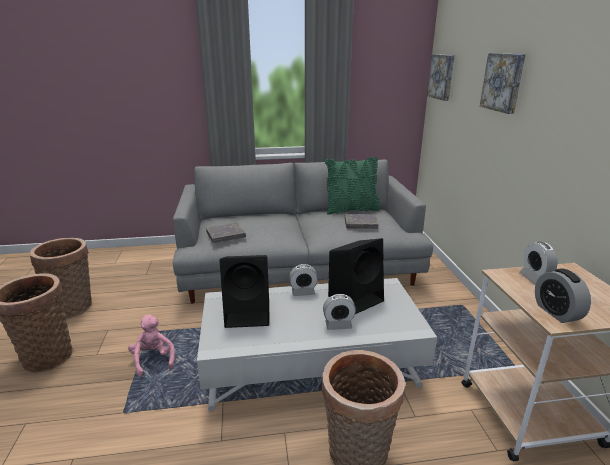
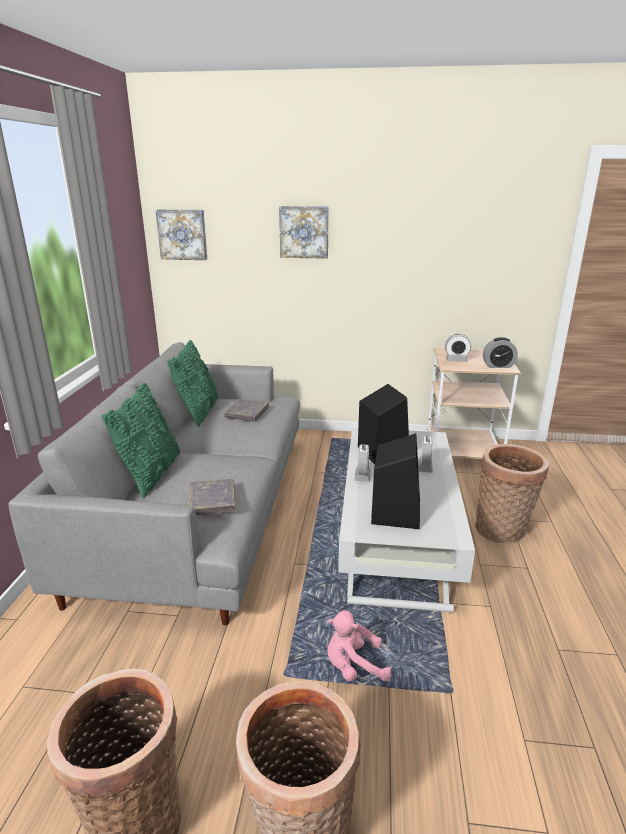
camera: 75 degrees left, 0 degrees up
none -> green pillow [101,383,180,498]

